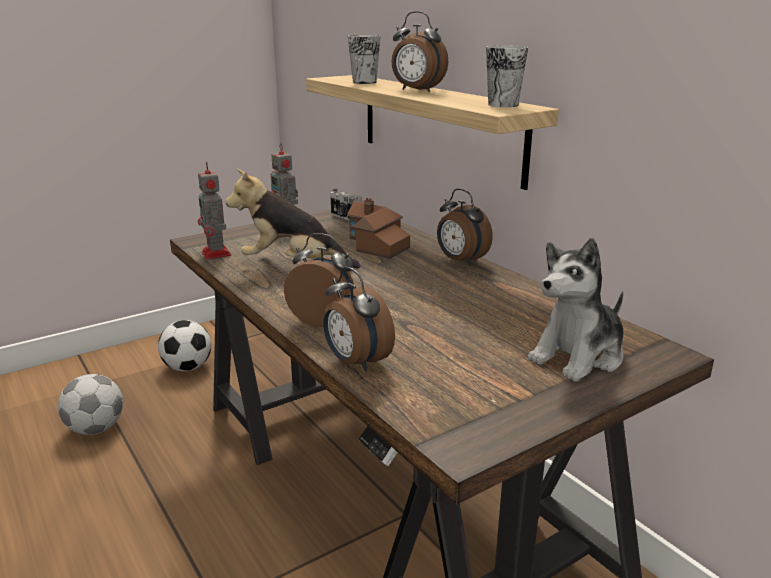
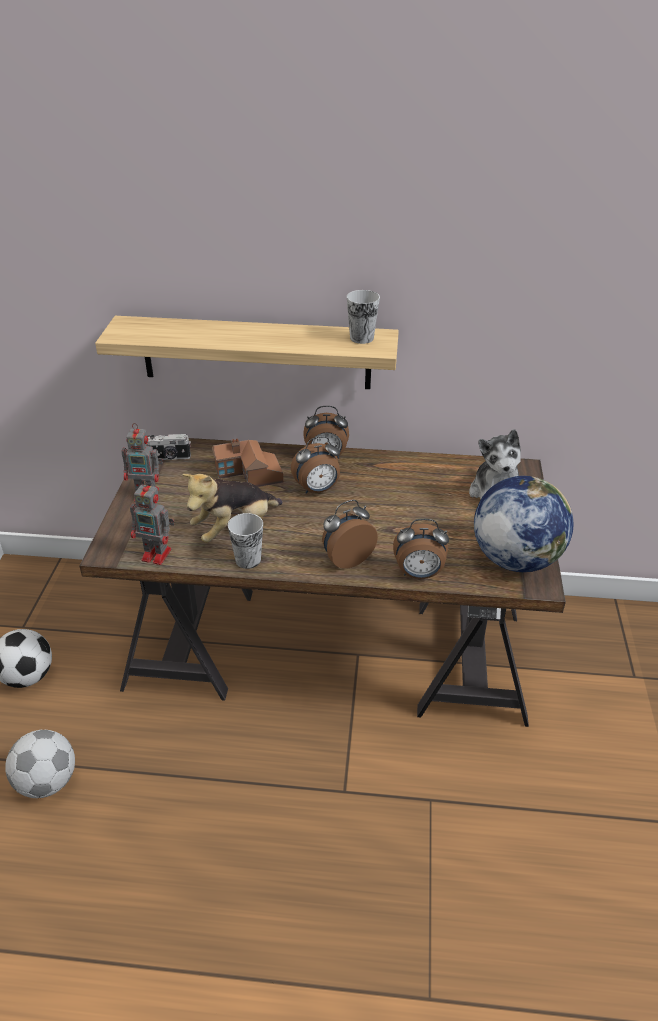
camera: 50 degrees left, 15 degrees up
cup [348,35,381,84] -> cup moved to [228,513,263,569]
alarm clock [391,11,448,92] -> alarm clock moved to [291,436,340,494]
none -> globe [474,476,574,572]

